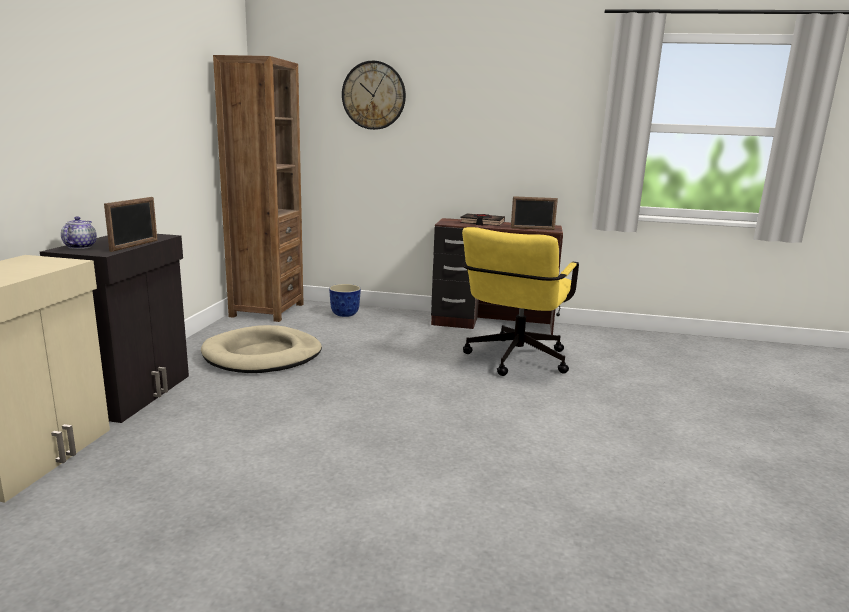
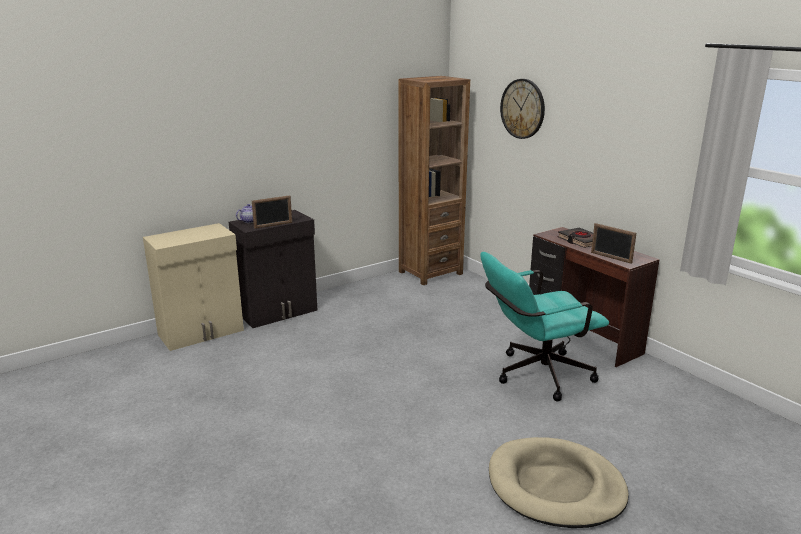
camera: 45 degrees right, 5 degrees up
beige dog bed [201,325,322,373] -> beige dog bed moved to [489,437,629,528]
planter [329,284,361,317] -> none
yellow office chair [462,227,579,376] -> turquoise office chair [480,252,609,401]

